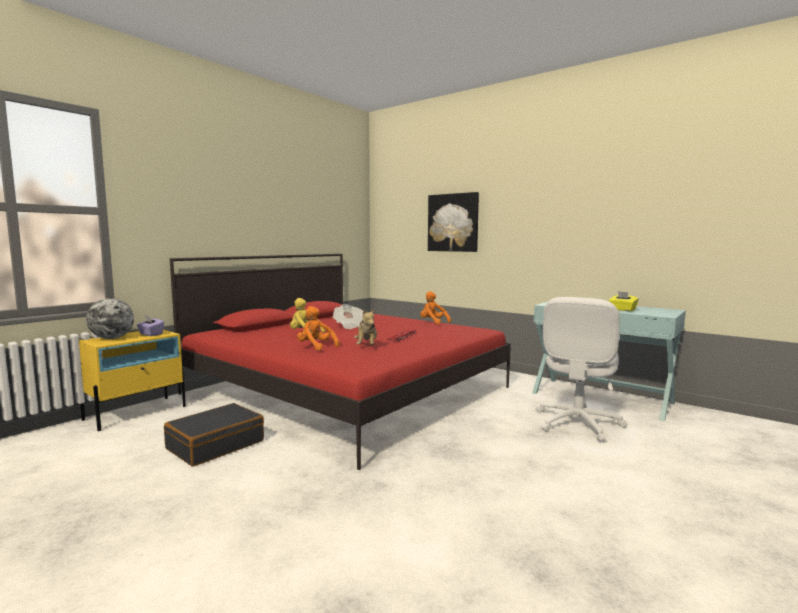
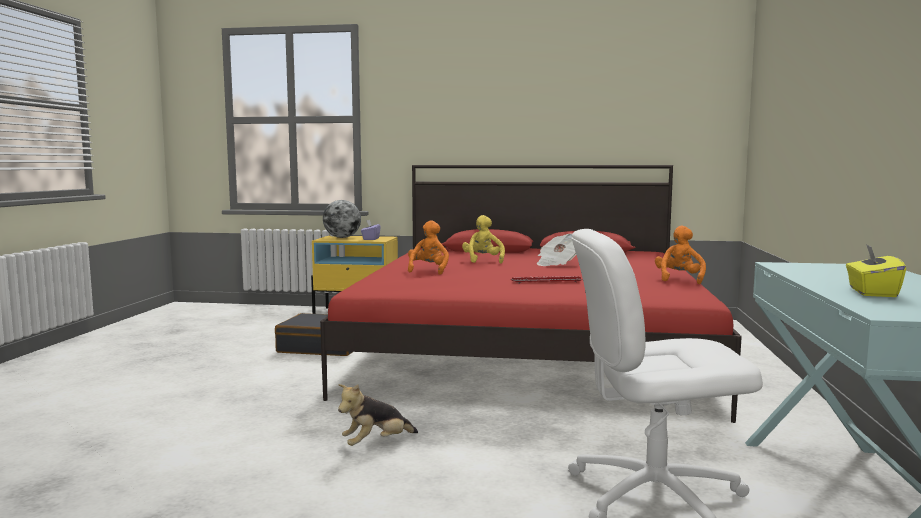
camera: 60 degrees right, 0 degrees up
plush toy [354,309,377,345] -> plush toy moved to [338,384,418,446]
picture [428,192,479,252] -> none

